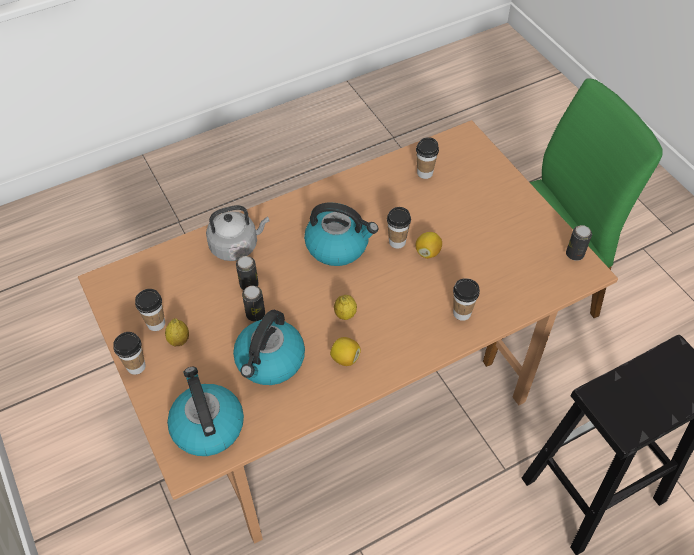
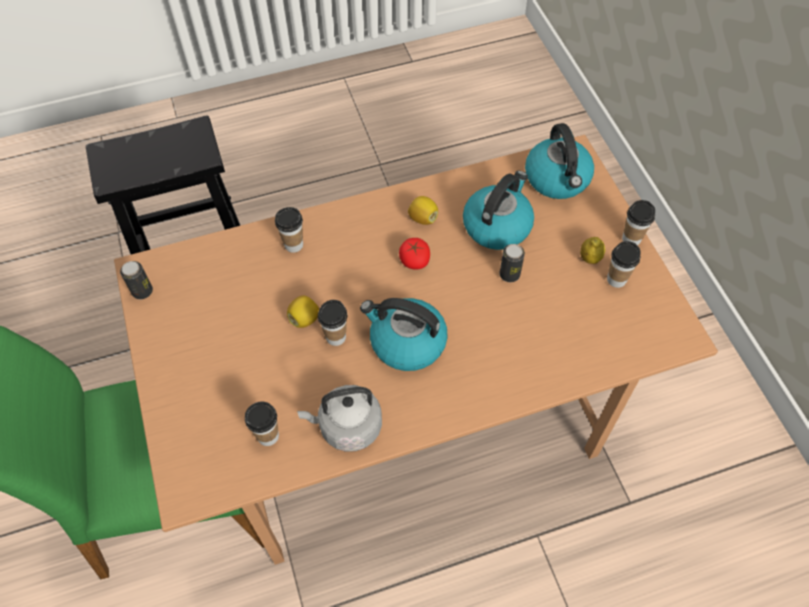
camera: 170 degrees left, 5 degrees up
grey kettle [206,205,270,261] -> grey kettle moved to [297,385,382,452]
can [236,256,259,290] -> none
lemon [334,295,357,320] -> tomato [399,238,430,270]

